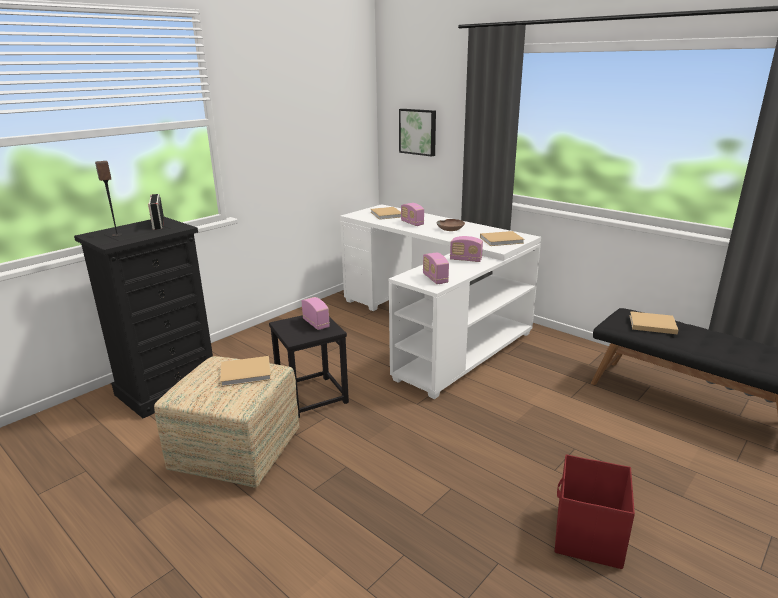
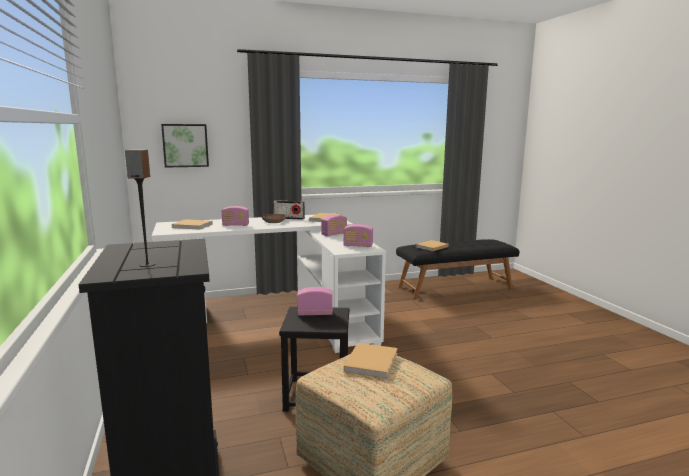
camera: 60 degrees left, 10 degrees down
radio [148,194,164,230] -> radio moved to [274,200,305,220]
red storage box [555,454,635,569] -> none

